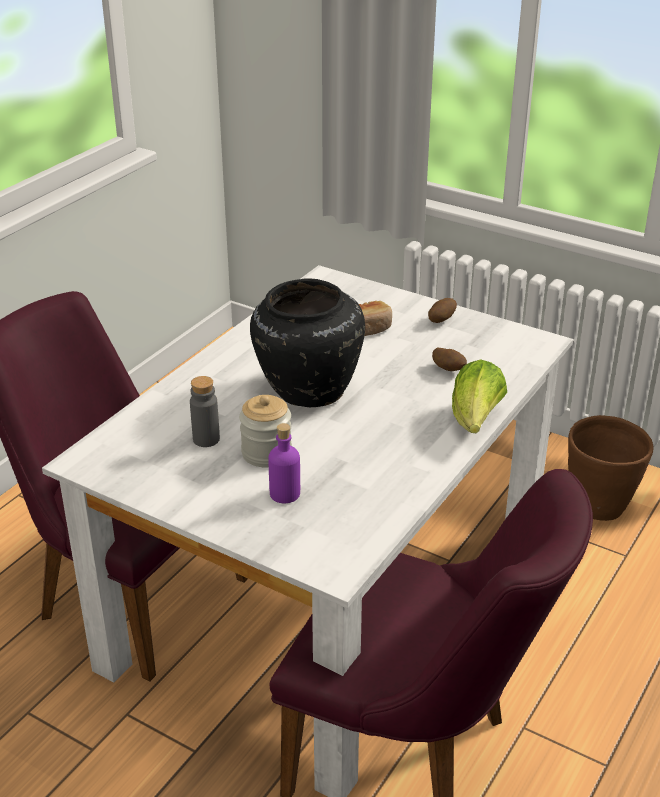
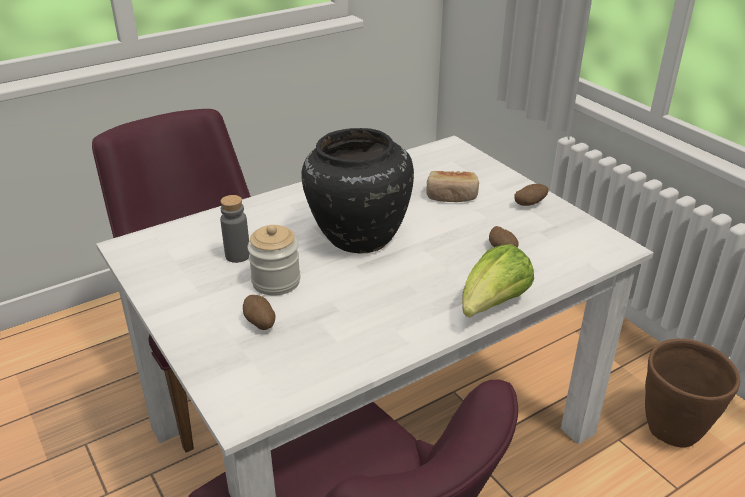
camera: 25 degrees right, 0 degrees up
purple bottle [268,423,300,503] -> potato [243,295,275,330]

